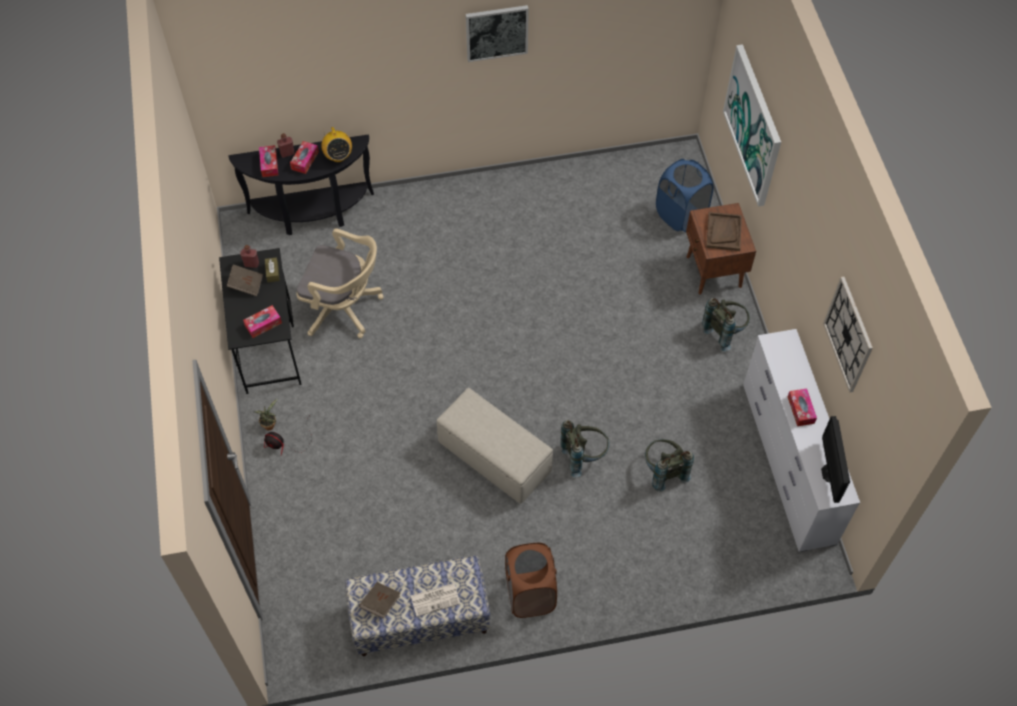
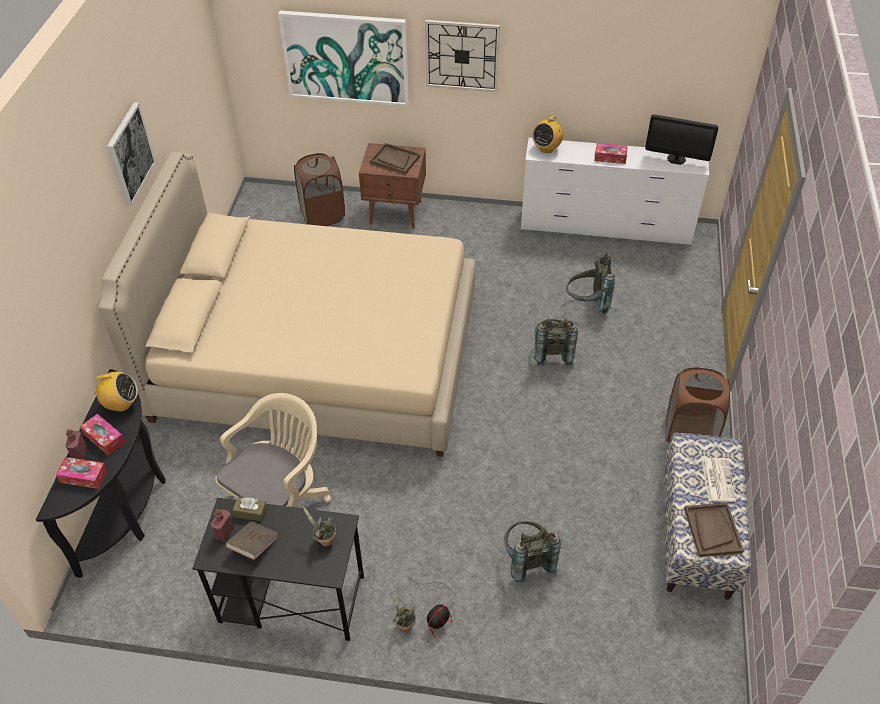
camera: 70 degrees left, 10 degrees down
tissue box [243,305,282,338] -> potted plant [302,505,336,546]
brown book [359,582,400,619] -> brown tray [684,502,744,557]
beige ottoman [437,388,553,504] -> none
blue laundry basket [656,159,714,232] -> brown laundry basket [294,153,345,226]
grey backpack [702,298,750,352] -> grey backpack moved to [504,521,561,584]
wall clock [823,276,873,392] -> wall clock moved to [425,20,500,92]
none -> beige bed [98,152,476,457]
none -> radio [533,116,563,153]

